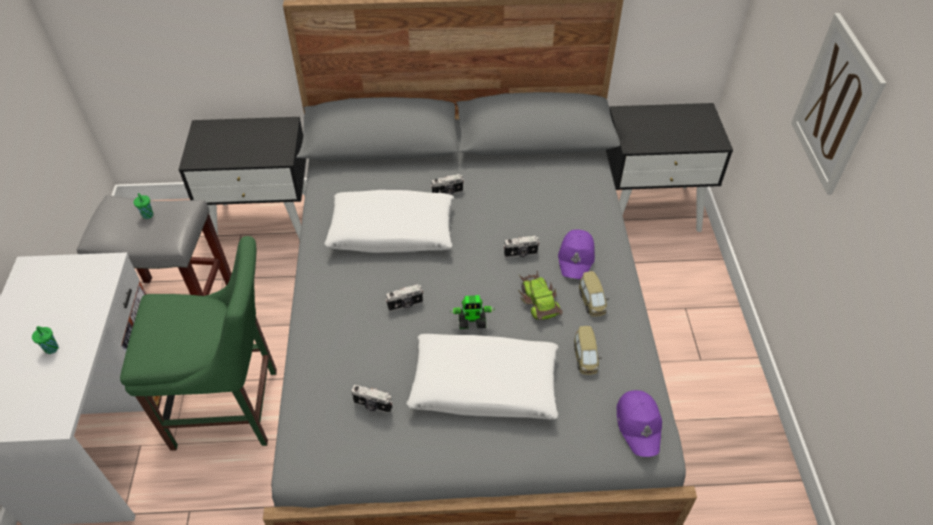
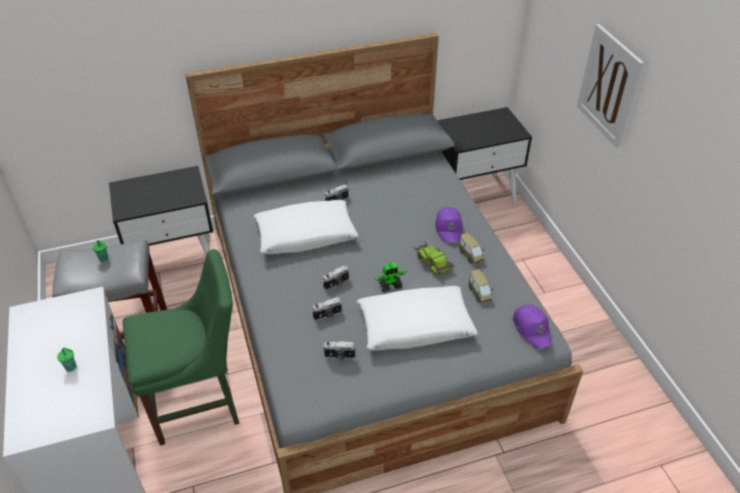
camera: 15 degrees left, 5 degrees down
camera [503,236,540,258] -> camera moved to [312,297,342,321]

